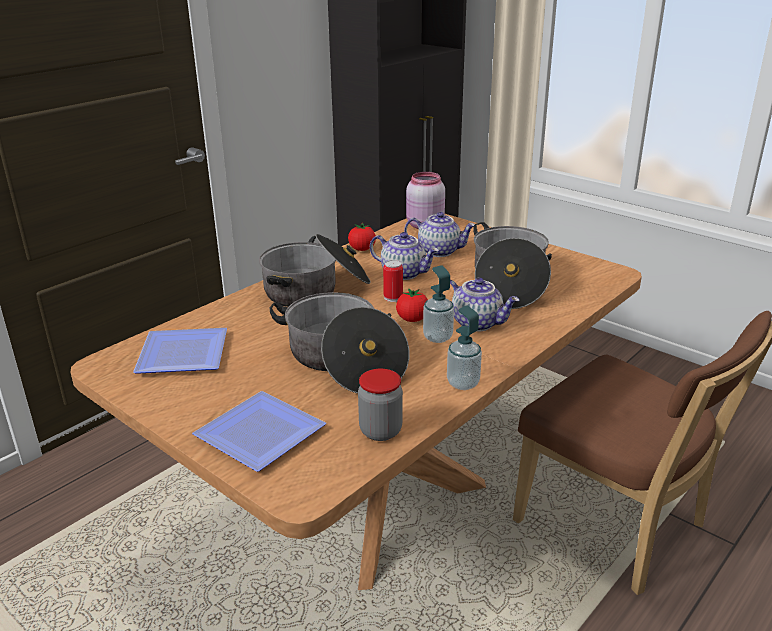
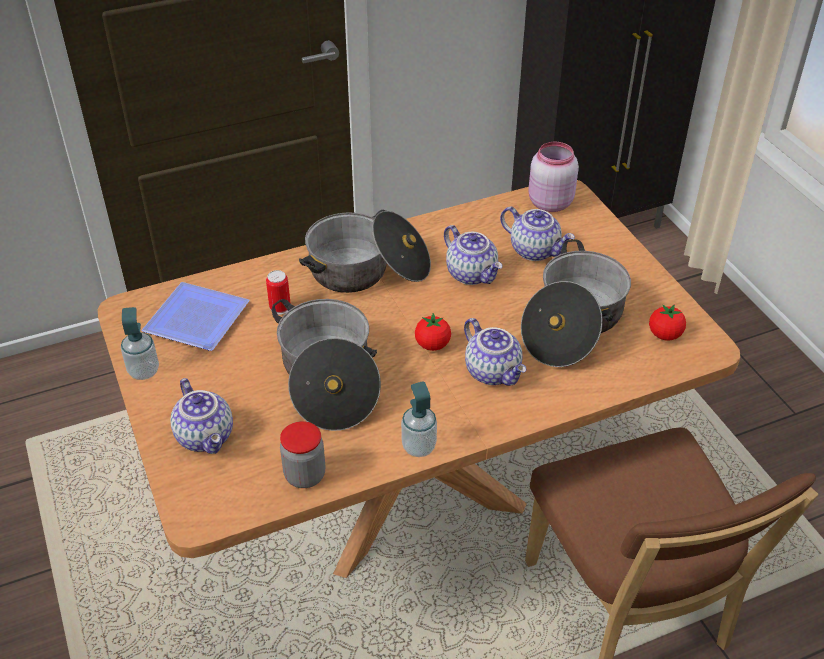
camera: 25 degrees right, 15 degrees up
plate [192,391,326,472] -> teapot [170,378,233,454]
tomato [348,223,376,251] -> tomato moved to [649,304,686,341]
can [383,260,403,302] -> can moved to [266,270,290,315]
soap dispenser [423,265,454,343] -> soap dispenser moved to [121,307,159,380]

